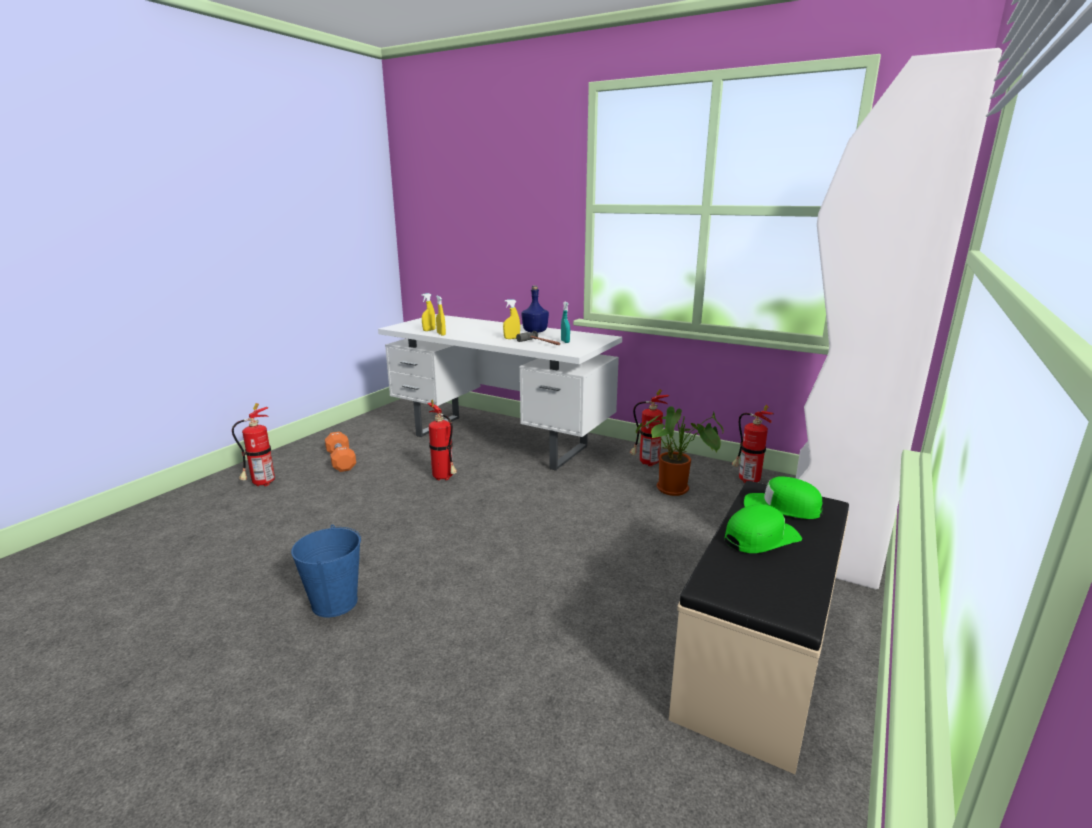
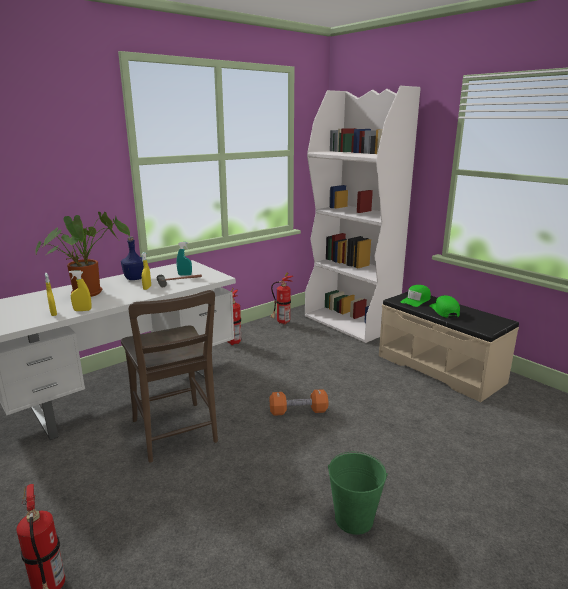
camera: 70 degrees left, 0 degrees up
blue bucket [291,525,361,618] -> green bucket [328,452,388,535]
orange dumbbell [325,431,356,472] -> orange dumbbell moved to [270,389,328,416]
fire extinguisher [428,400,457,480] -> brown chair [121,290,218,463]
potted plant [636,406,724,496] -> potted plant moved to [35,212,130,297]

